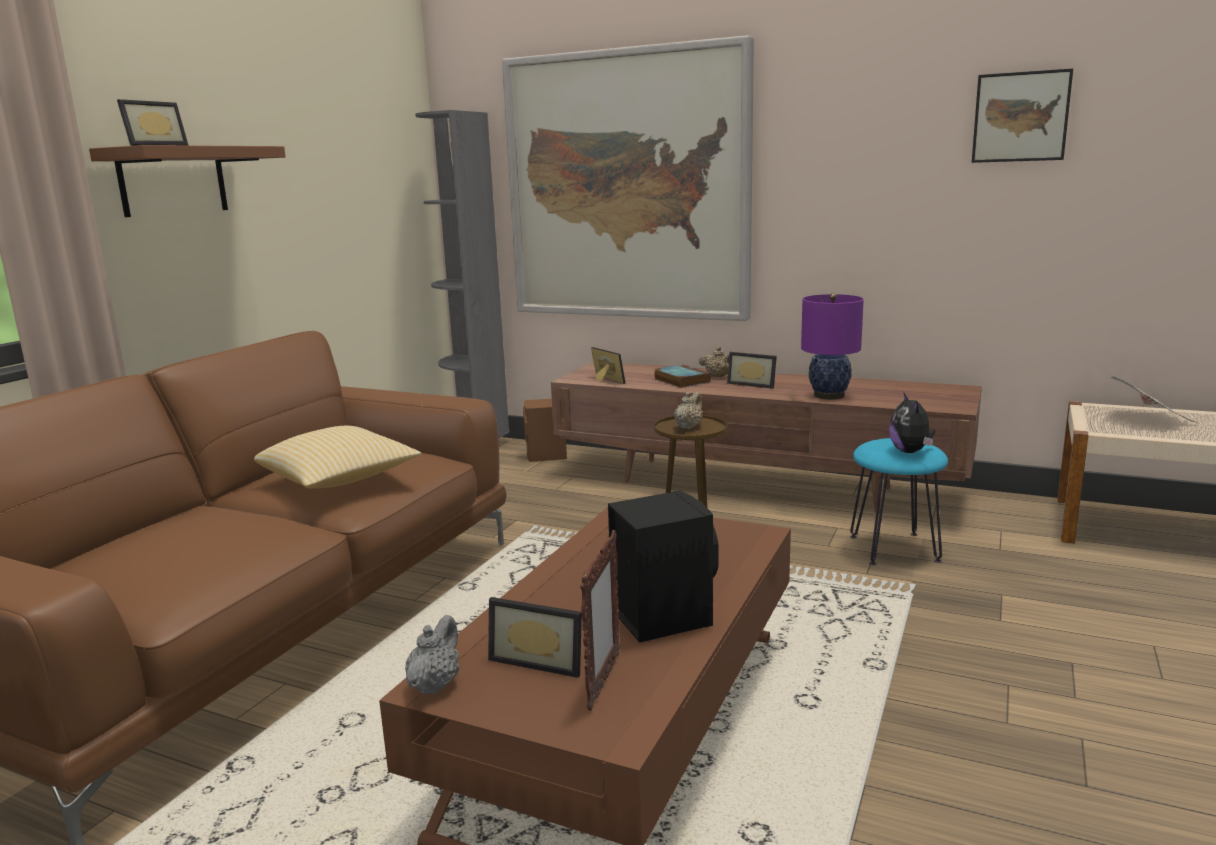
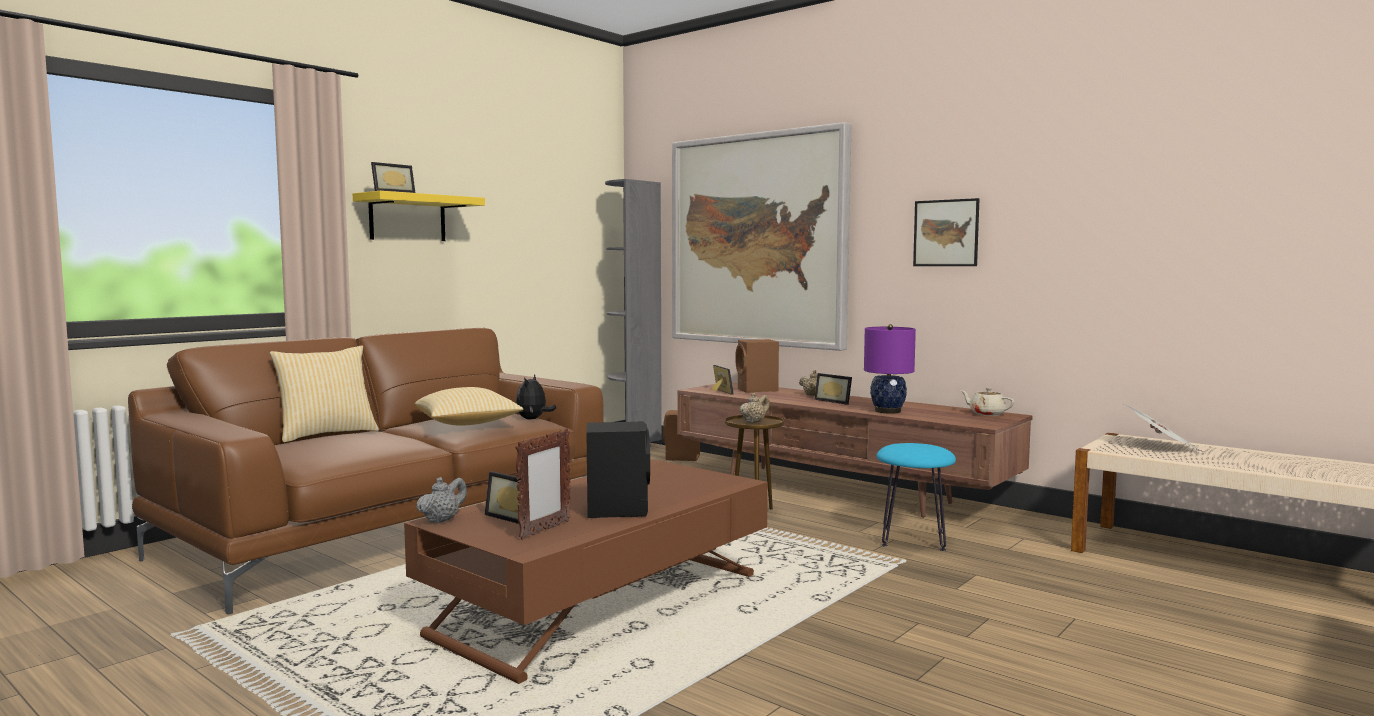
camera: 15 degrees right, 10 degrees down
brown shelf [89,145,286,217] -> yellow shelf [353,191,485,241]
book [654,364,711,388] -> none
plush toy [889,393,935,453] -> plush toy moved to [516,374,556,419]
picture [972,69,1073,163] -> picture moved to [913,198,980,266]
none -> pillow [270,345,379,442]
none -> brown speaker [736,339,779,393]
none -> beige teapot [961,388,1014,416]

